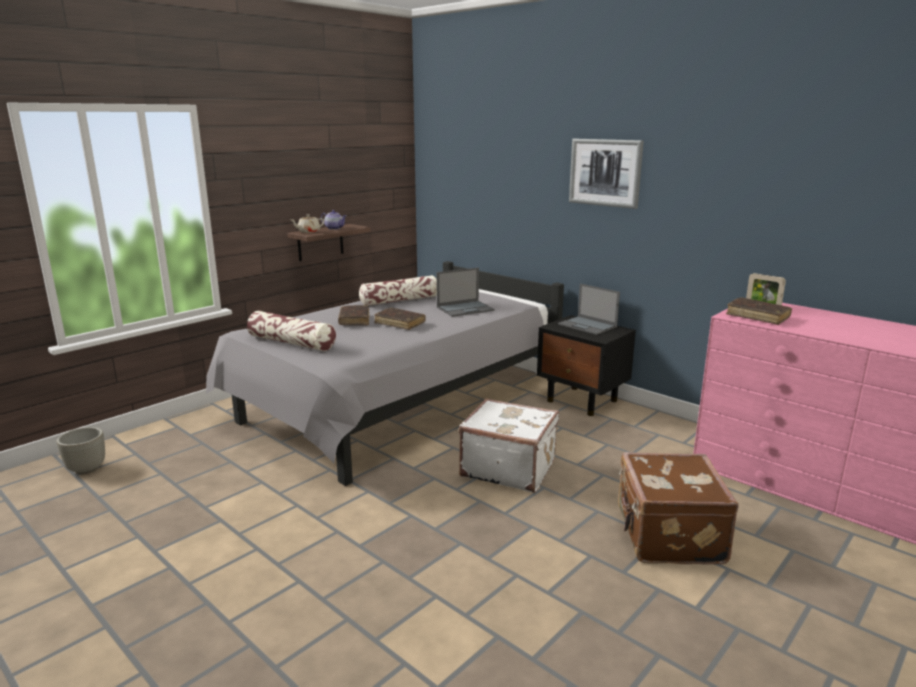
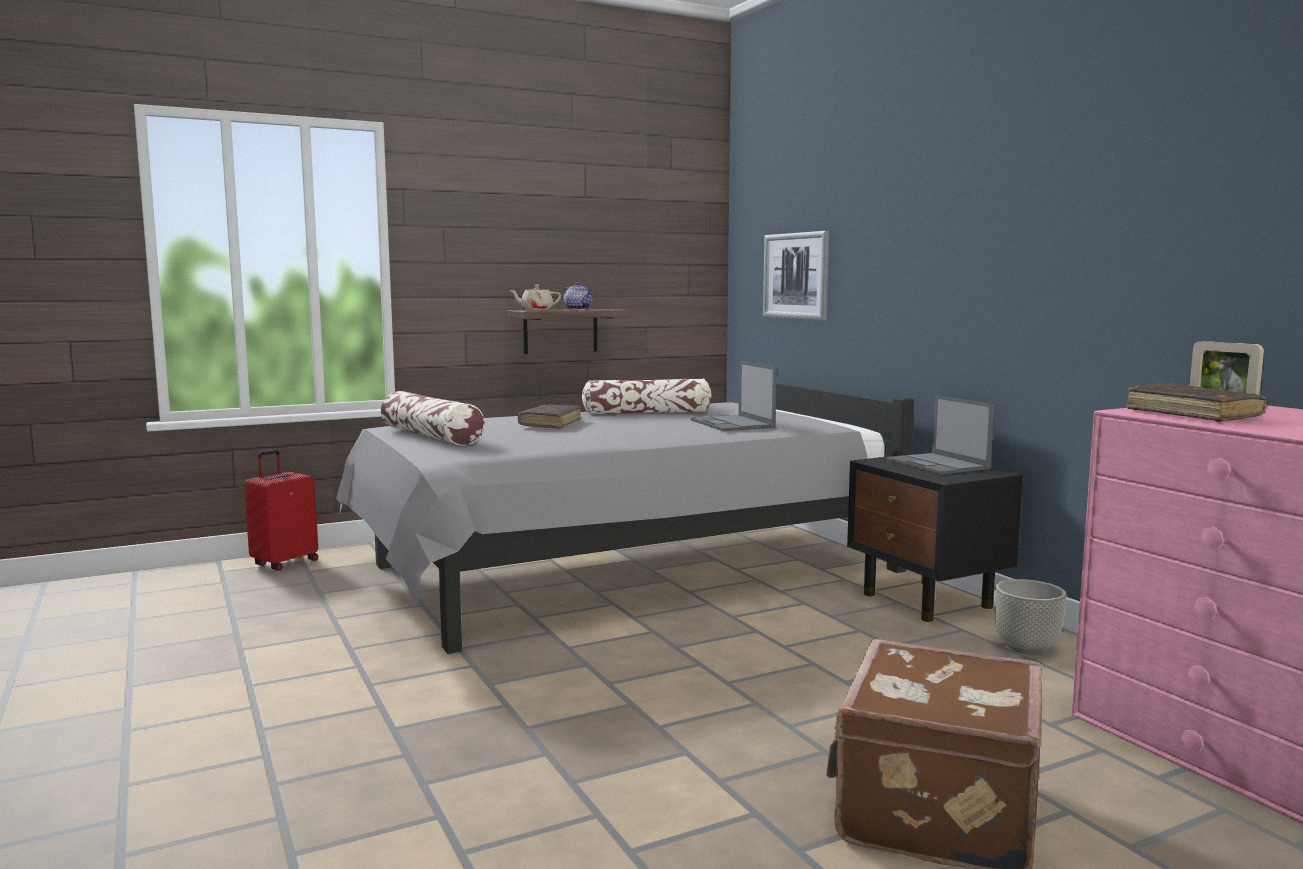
camera: 20 degrees right, 10 degrees down
grey planter [57,427,105,474] -> grey planter moved to [994,579,1067,655]
brown book [374,308,426,330] -> none
laptop [436,268,495,317] -> laptop turned 75 degrees clockwise [691,361,777,431]
white suitcase [459,398,559,493] -> none
picture [569,139,644,209] -> picture moved to [763,231,829,321]
none -> red suitcase [244,450,318,571]

